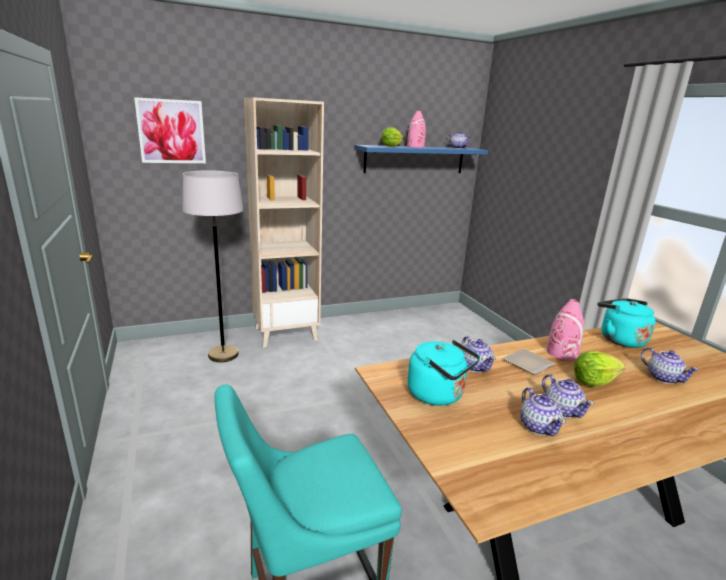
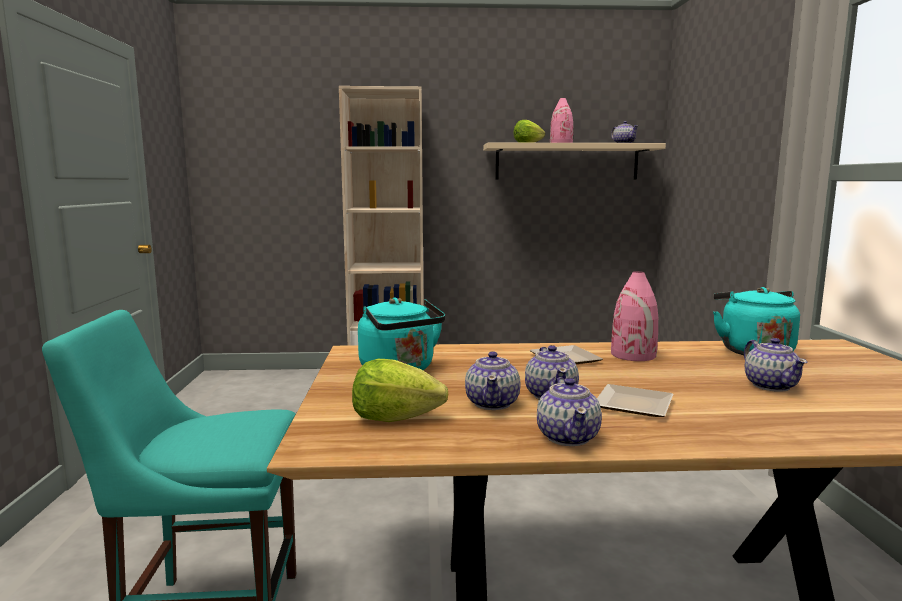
camera: 20 degrees right, 10 degrees down
picture [134,97,206,163] -> none
grey floor lamp [182,171,243,362] -> none
blue shelf [355,145,488,173] -> beige shelf [483,142,666,180]
teapot [462,336,496,373] -> teapot moved to [537,377,602,446]
lettuce [574,351,625,387] -> lettuce moved to [352,359,449,422]
none -> plate [597,384,673,417]

